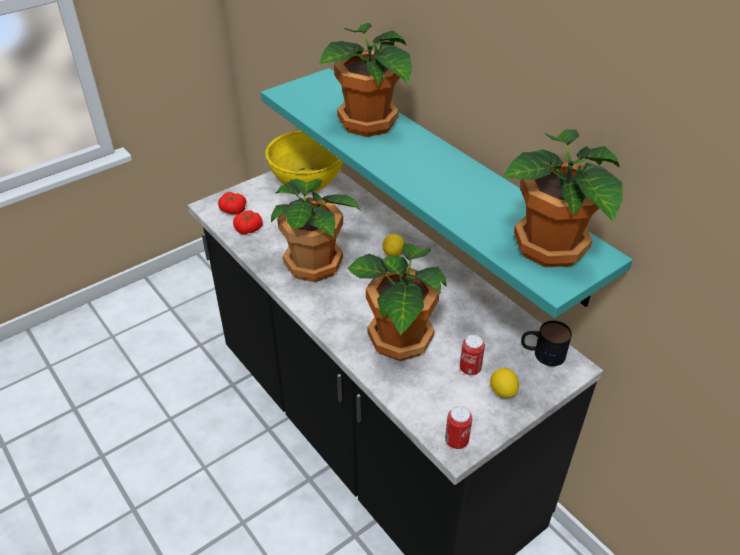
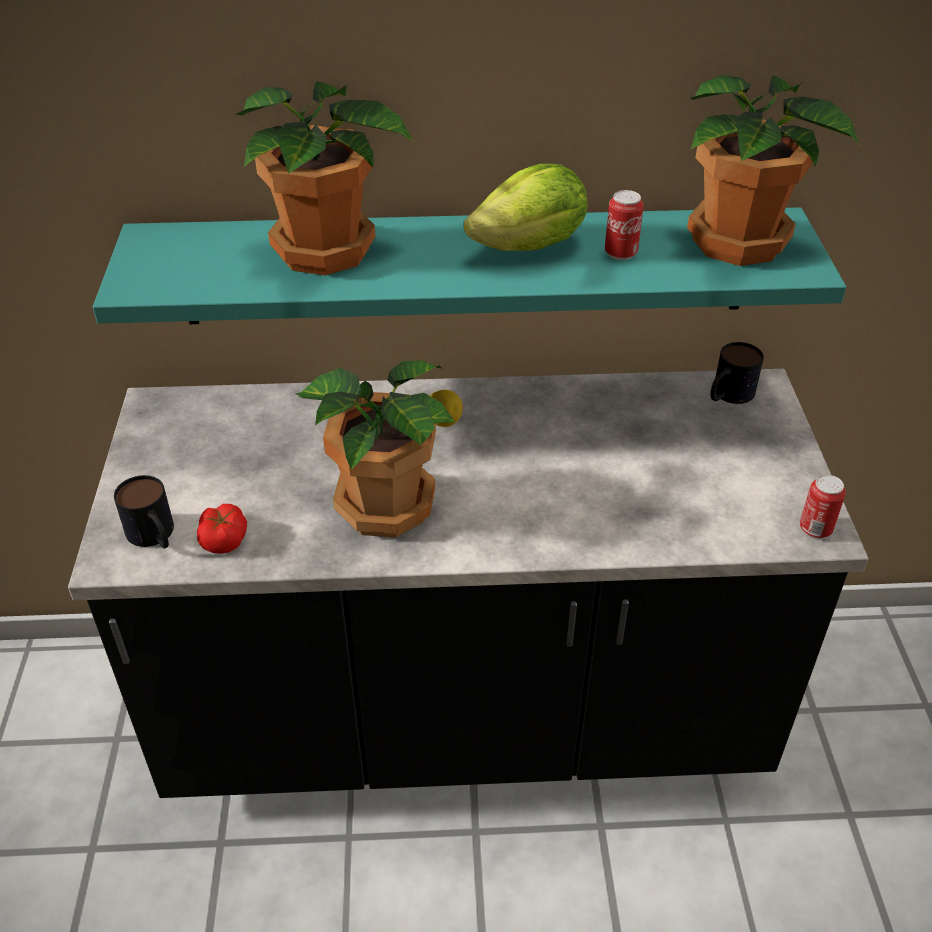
camera: 55 degrees left, 0 degrees up
tomato [218,192,246,214] -> mug [114,475,174,548]
yellow bowl [265,130,343,192] -> none
potted plant [348,244,447,361] -> none
can [460,335,485,375] -> can moved to [605,190,644,260]
lemon [490,368,519,398] -> none
none -> lettuce [464,164,587,251]

